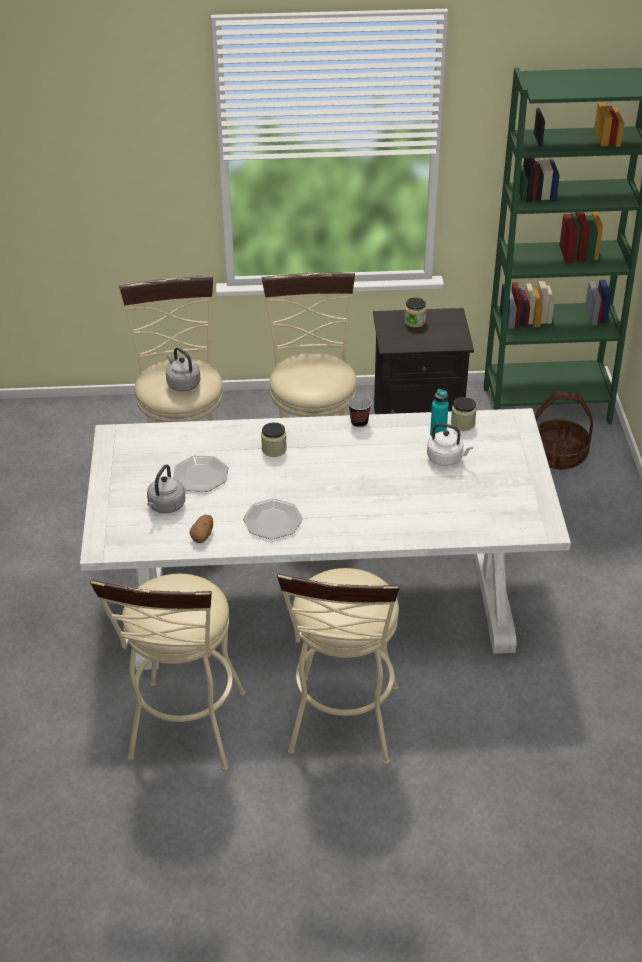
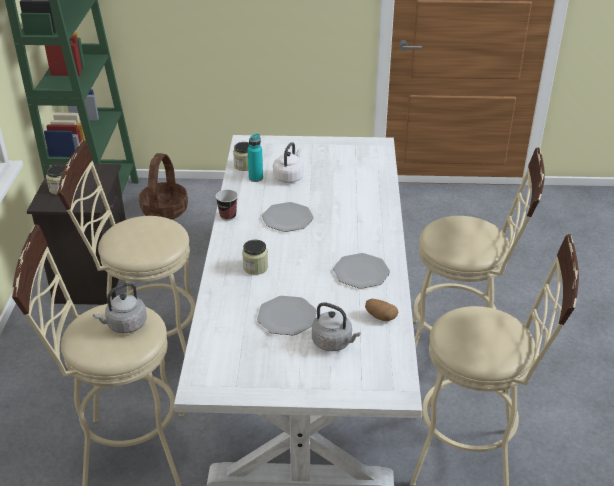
camera: 85 degrees left, 5 degrees down
none -> plate [262,202,314,232]

